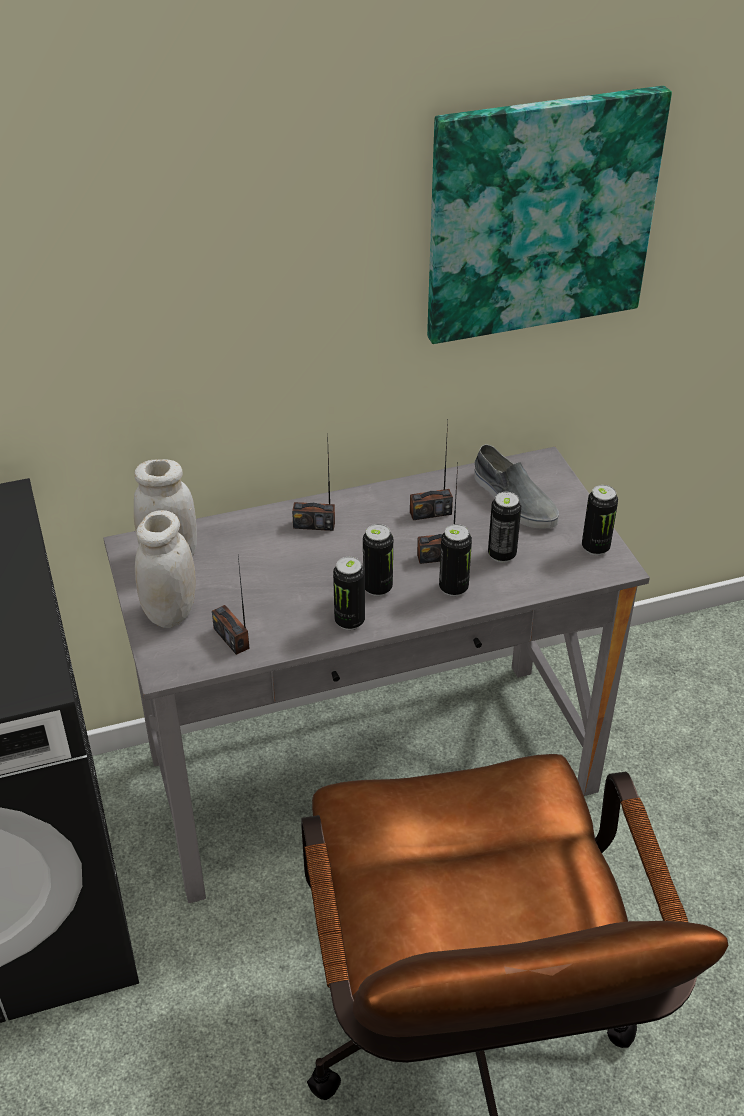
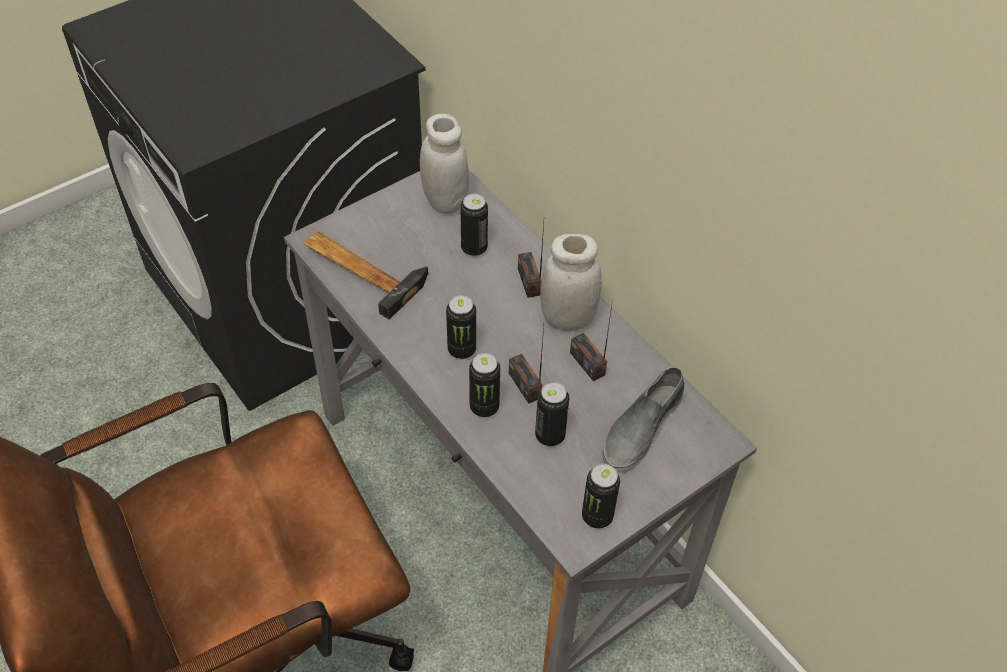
camera: 70 degrees right, 10 degrees up
white jar [135,510,196,628] -> white jar moved to [540,234,602,331]
radio [212,557,250,655] -> hammer [304,231,428,319]
can [333,557,365,630] -> can moved to [460,194,488,257]
picture [427,86,672,344] -> none

